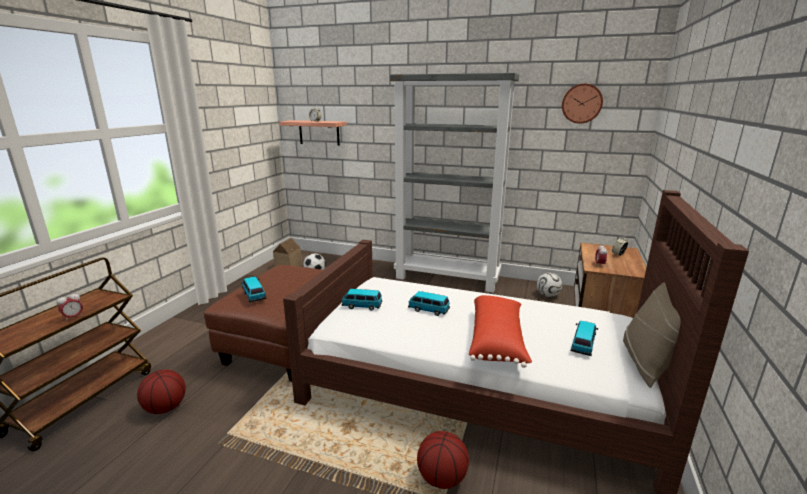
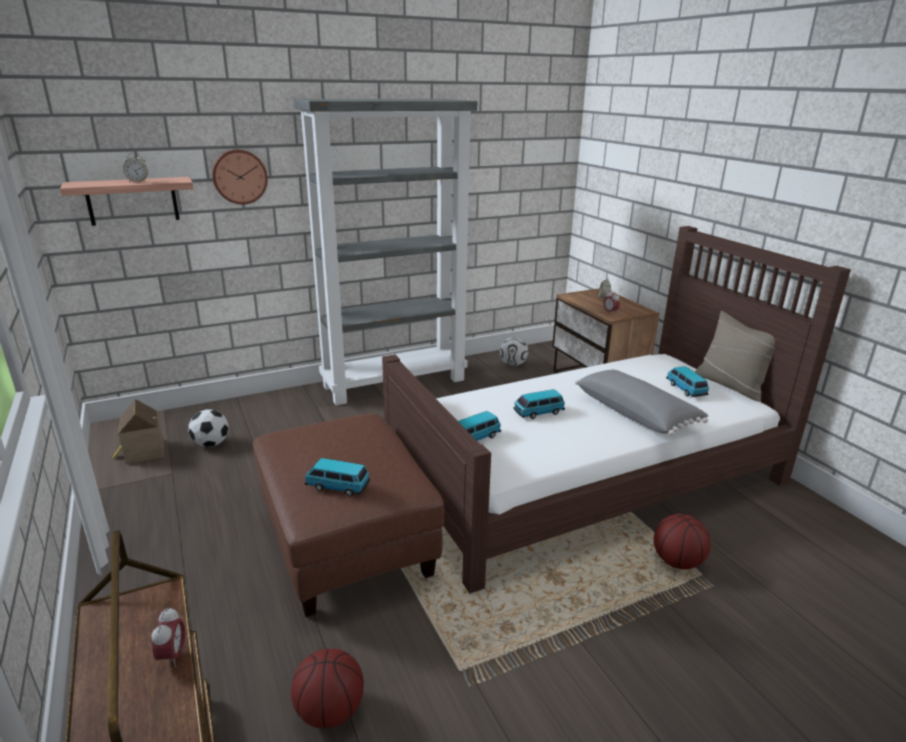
camera: 45 degrees left, 5 degrees up
red pillow [469,295,532,368] -> grey pillow [575,370,708,436]
wall clock [562,83,603,124] -> wall clock moved to [212,149,268,204]

